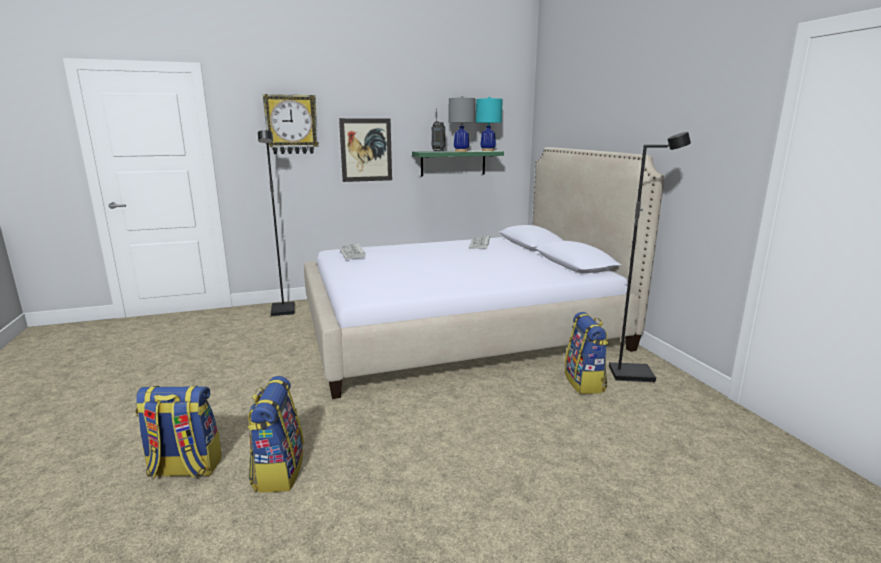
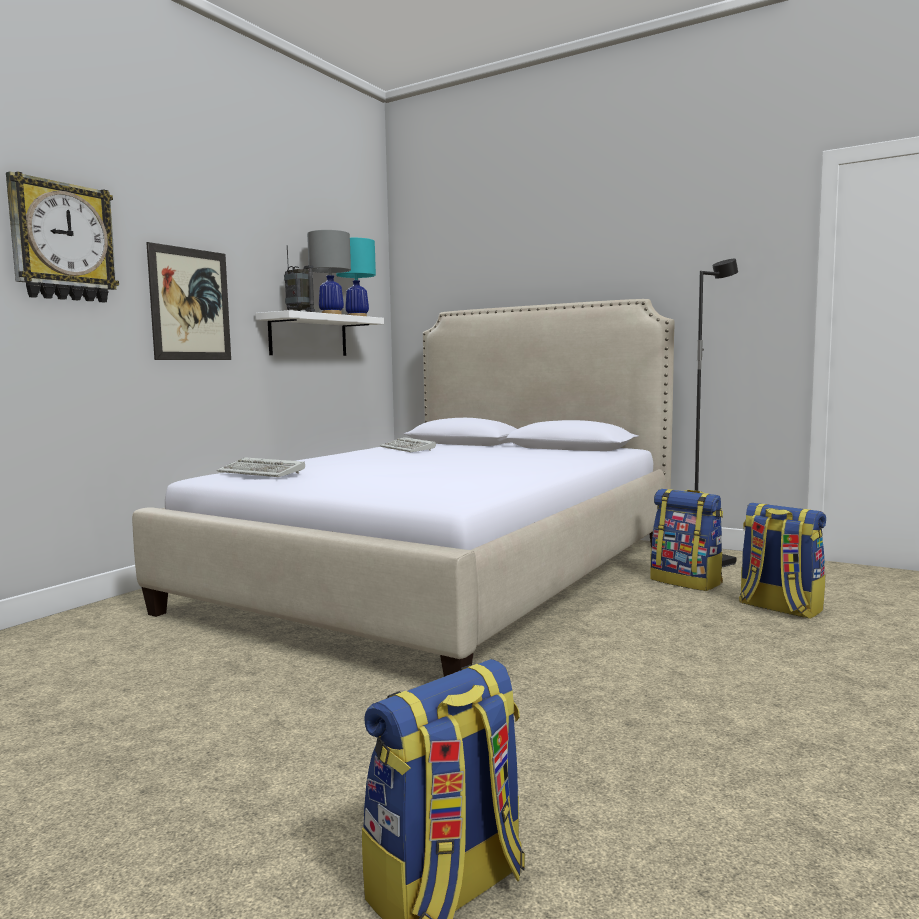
camera: 40 degrees left, 10 degrees down
backpack [248,376,304,492] -> backpack moved to [739,503,826,619]
black floor lamp [258,130,295,316] -> none
green shelf [412,150,504,176] -> white shelf [256,310,384,356]

